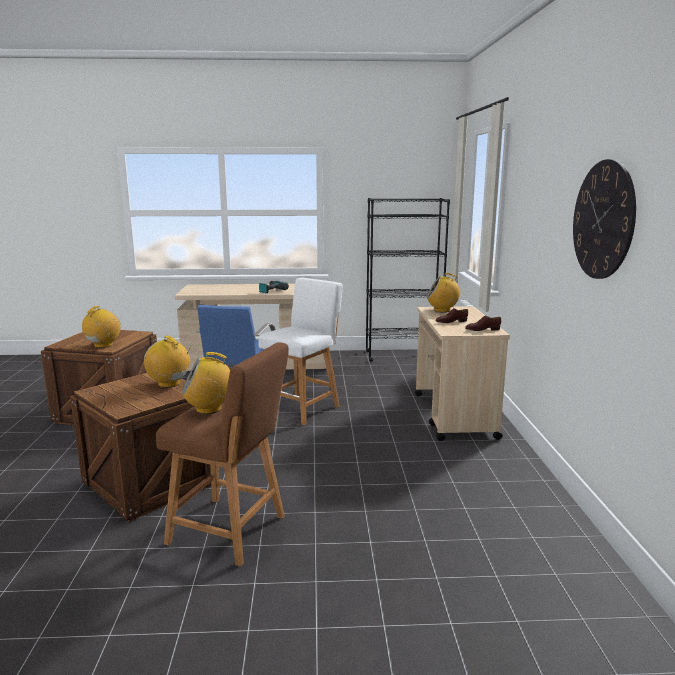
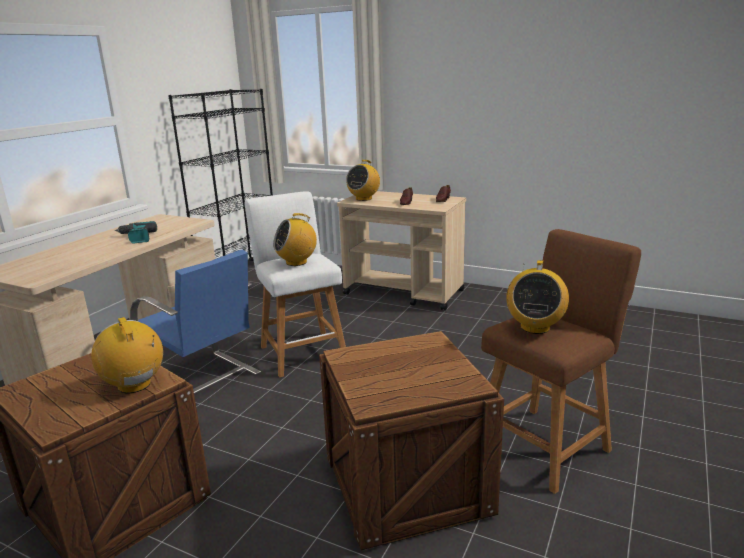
camera: 60 degrees left, 5 degrees up
radio [144,336,192,388] -> radio moved to [273,213,317,266]
wall clock [573,159,636,279] -> none

